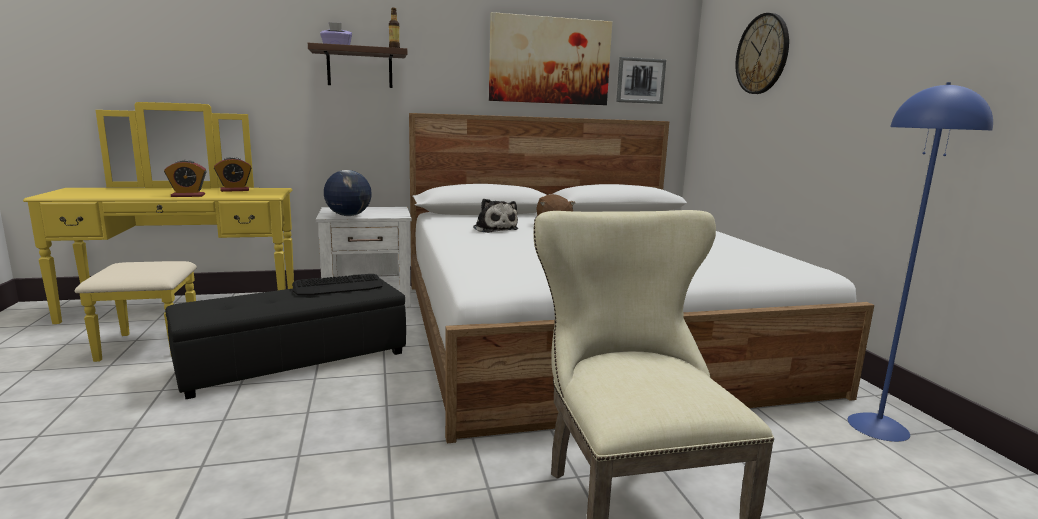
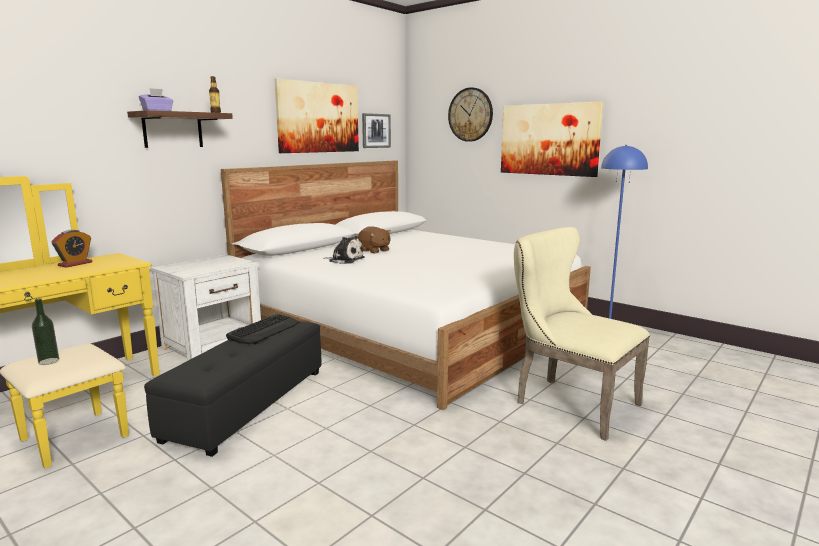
camera: 35 degrees left, 0 degrees up
alarm clock [164,160,207,197] -> none
globe [324,170,372,216] -> none
none -> bottle [32,298,59,365]
none -> picture [501,102,604,177]

